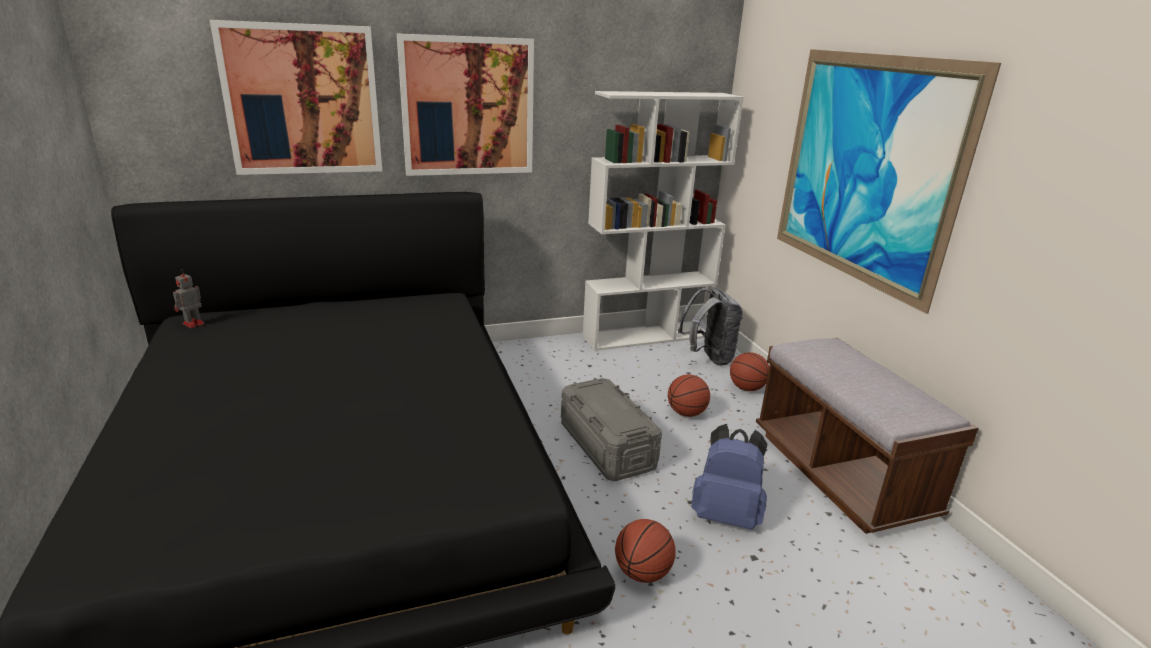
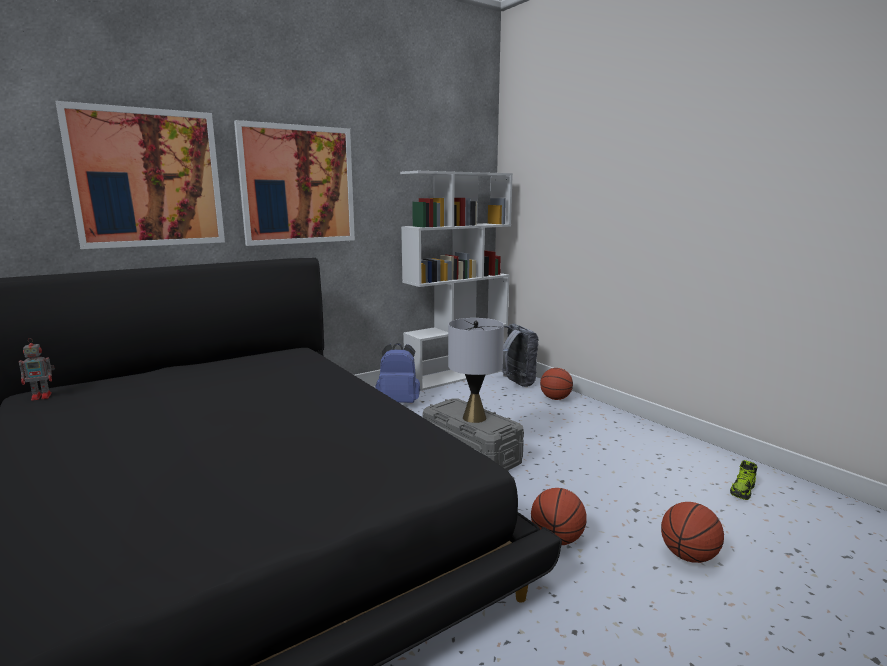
camera: 15 degrees left, 10 degrees down
toy robot [173,269,204,328] -> toy robot turned 135 degrees counterclockwise [19,338,55,401]
basketball [668,374,710,417] -> basketball moved to [661,502,724,563]
blue backpack [691,424,767,530] -> blue backpack moved to [375,343,420,403]
brown bench [756,338,979,534] -> none
picture [777,49,1001,314] -> none
none -> grey table lamp [448,318,504,423]
none -> shoe [730,460,757,500]

